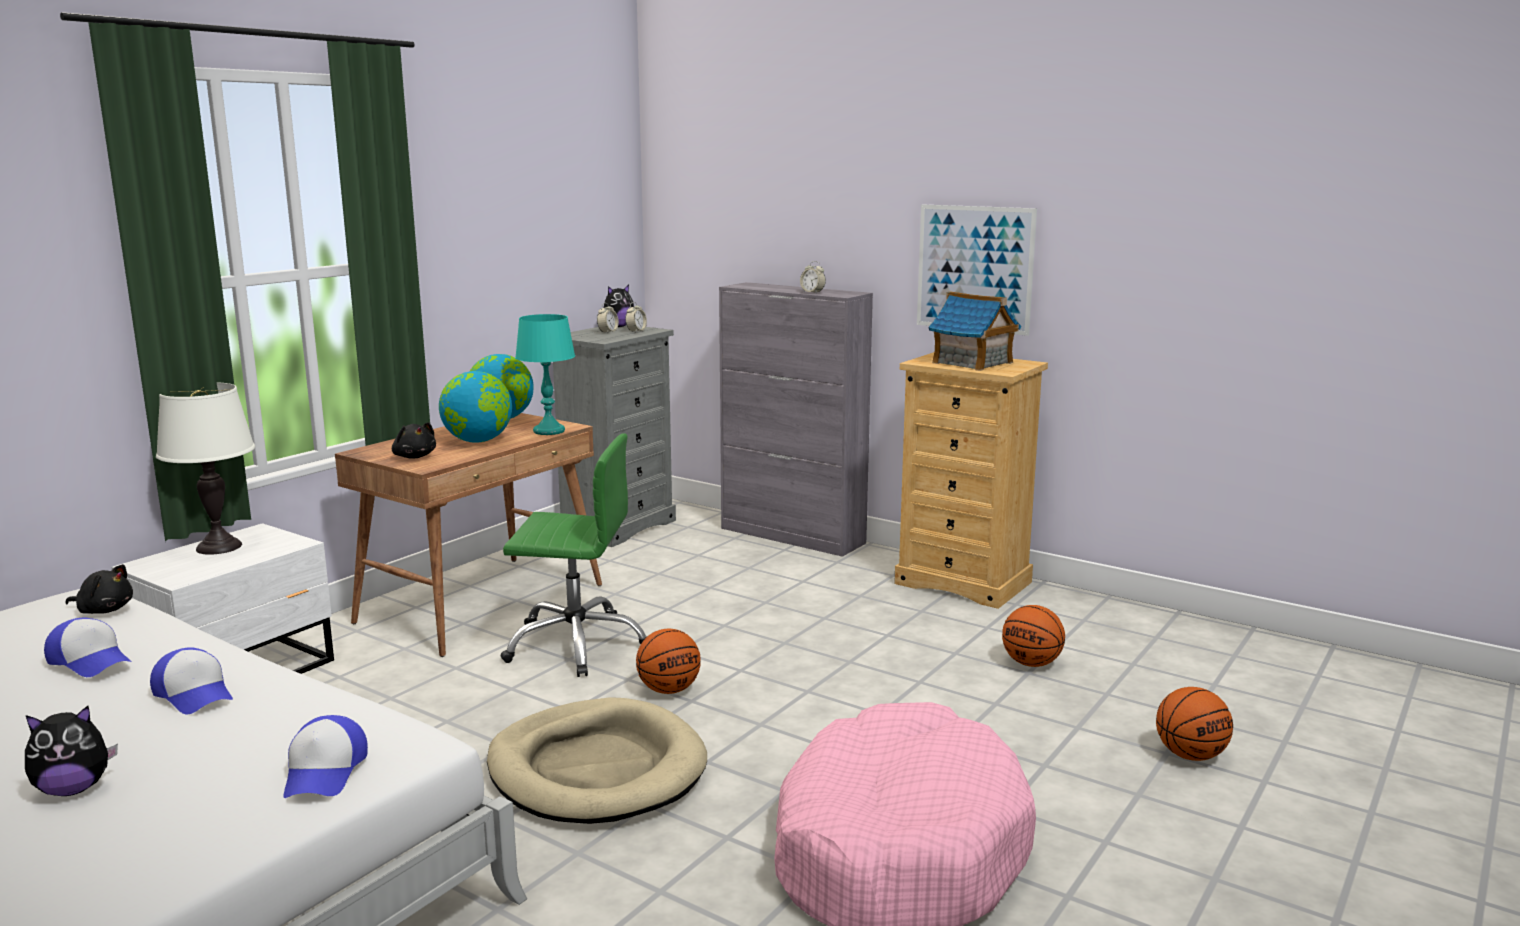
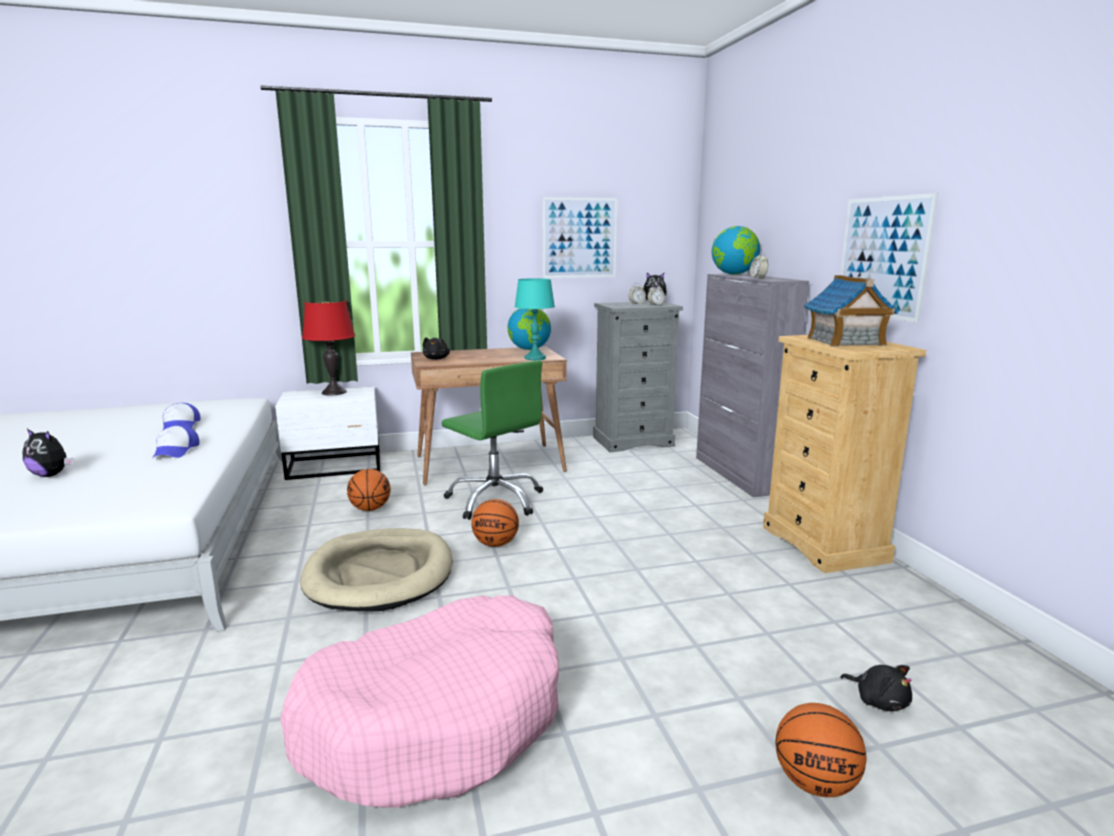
camera: 40 degrees right, 0 degrees up
black plush toy [66,564,133,614] -> black plush toy moved to [840,665,912,711]
white table lamp [156,383,255,555] -> red table lamp [302,300,355,395]
cap [283,715,368,798] -> none
globe [439,371,512,443] -> globe moved to [712,226,760,274]
basketball [1002,605,1065,667] -> basketball moved to [347,469,390,511]
none -> picture [542,197,617,278]

